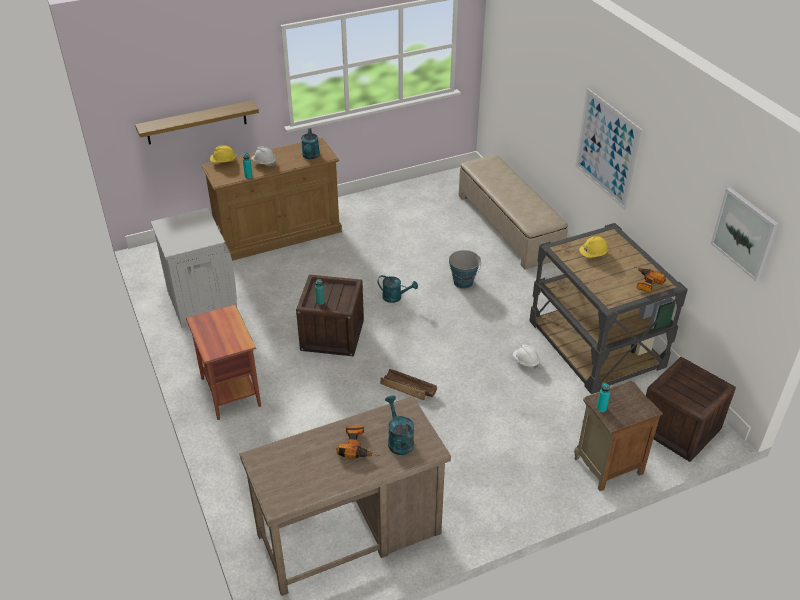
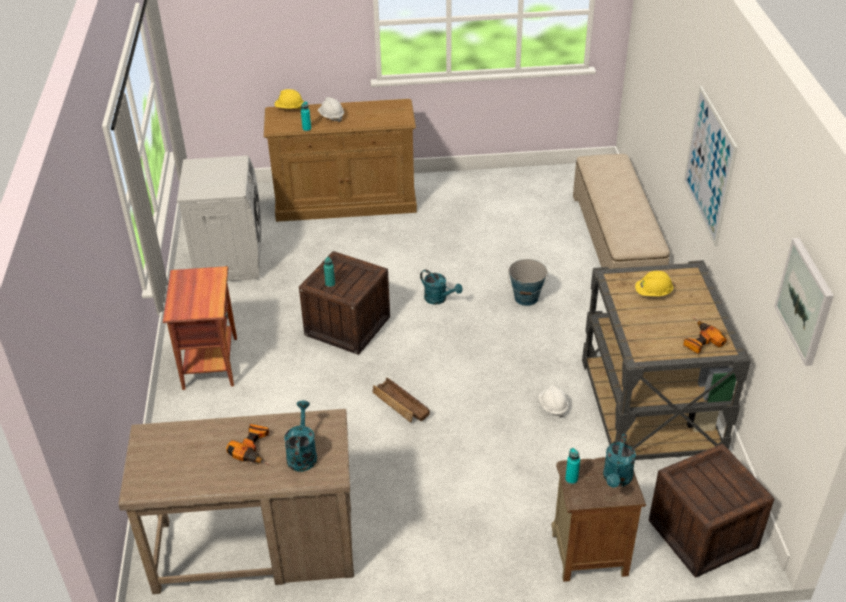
camera: 20 degrees right, 0 degrees up
shelf [135,100,259,145] -> none
turquoise watering can [301,128,320,159] -> turquoise watering can moved to [603,434,636,487]

